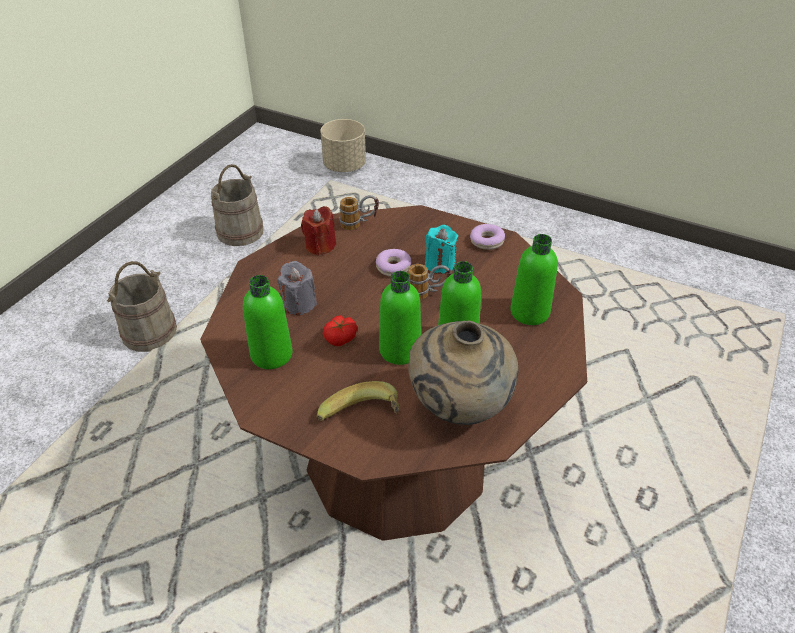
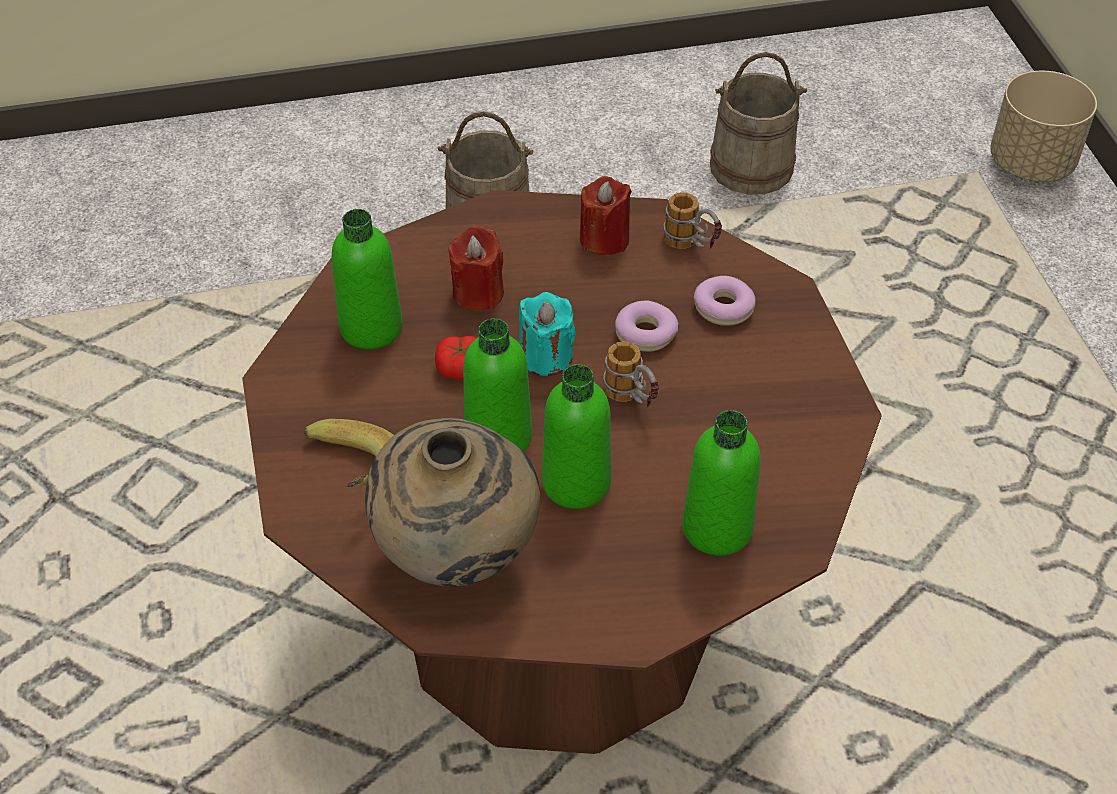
camera: 50 degrees right, 5 degrees up
grey candle [277,261,317,315] -> red candle [448,226,504,311]
turquoise candle [425,225,458,274] -> turquoise candle moved to [519,292,576,376]
donut [470,224,505,250] -> donut moved to [694,276,755,326]

